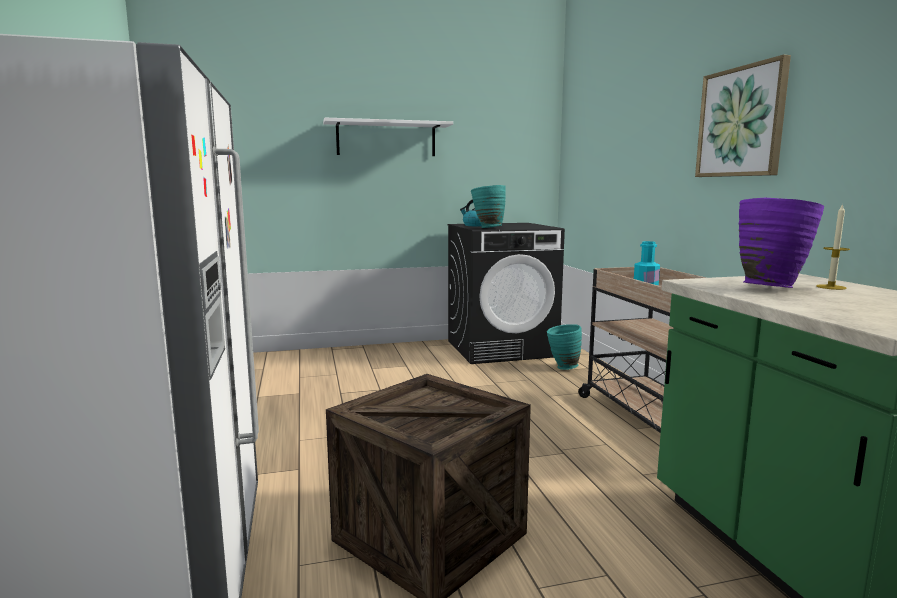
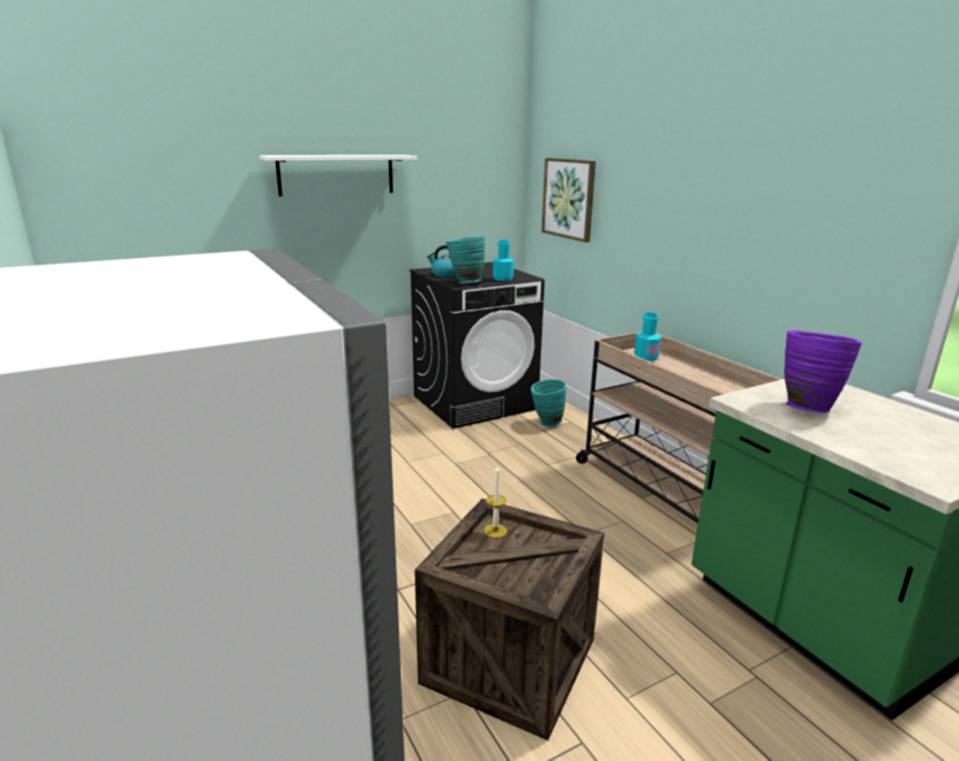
camera: 15 degrees left, 10 degrees up
picture [695,55,791,177] -> picture moved to [542,158,596,242]
candle [816,204,850,290] -> candle moved to [484,465,507,538]
none -> turquoise bottle [493,240,514,281]

